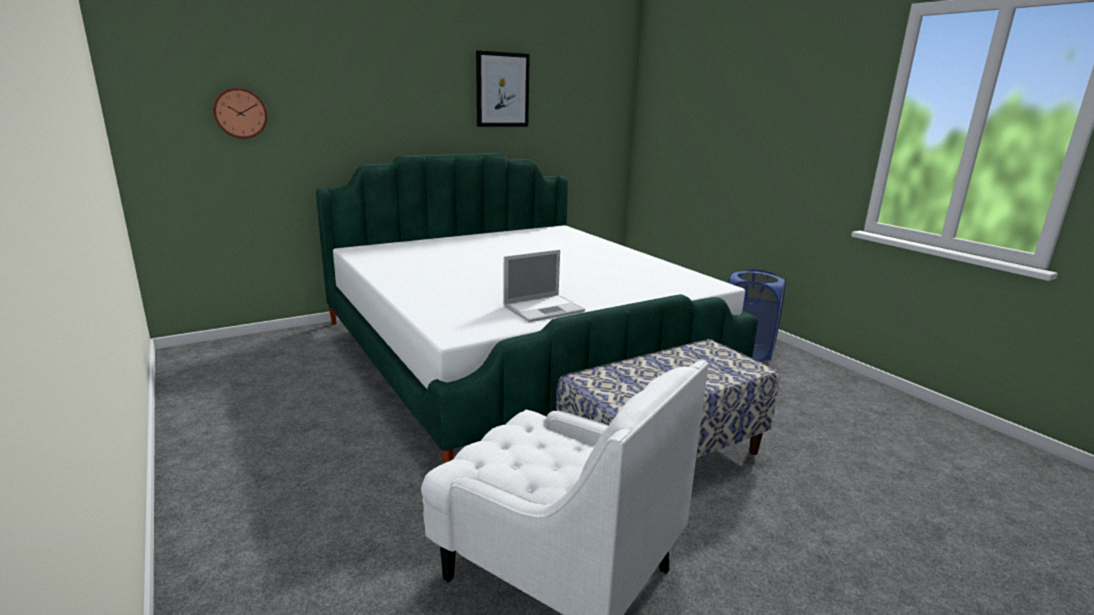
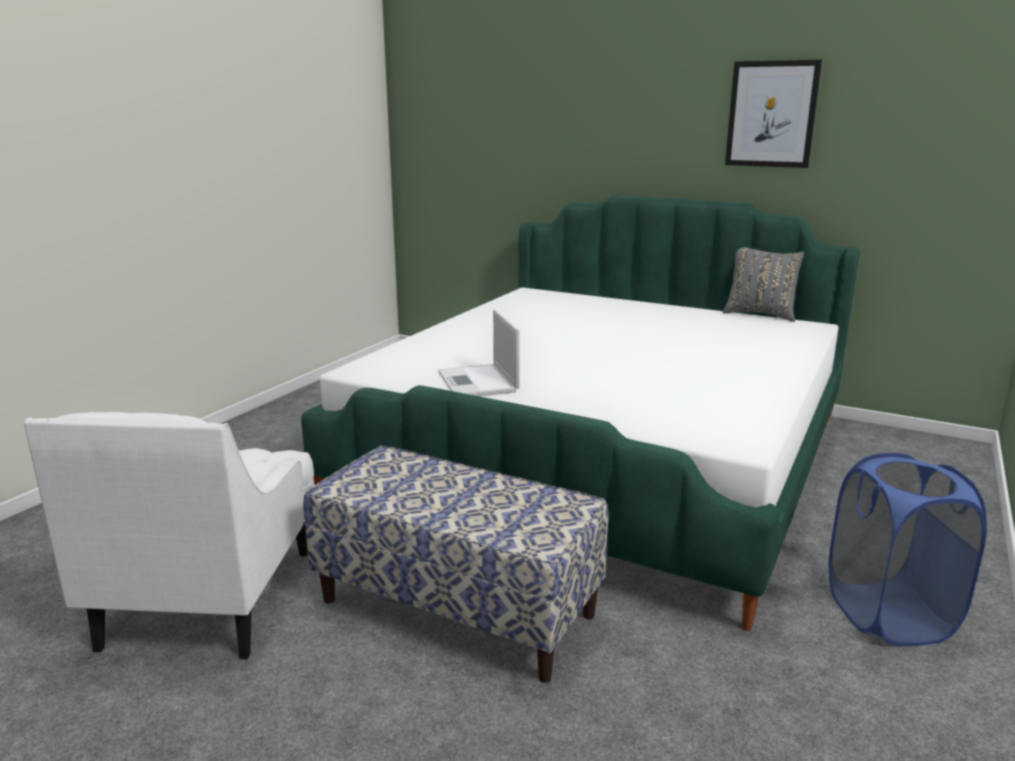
camera: 60 degrees right, 0 degrees up
wall clock [213,88,267,139] -> none
laptop [503,250,585,322] -> laptop turned 45 degrees clockwise [438,309,520,396]
none -> grey pillow [723,247,804,322]

